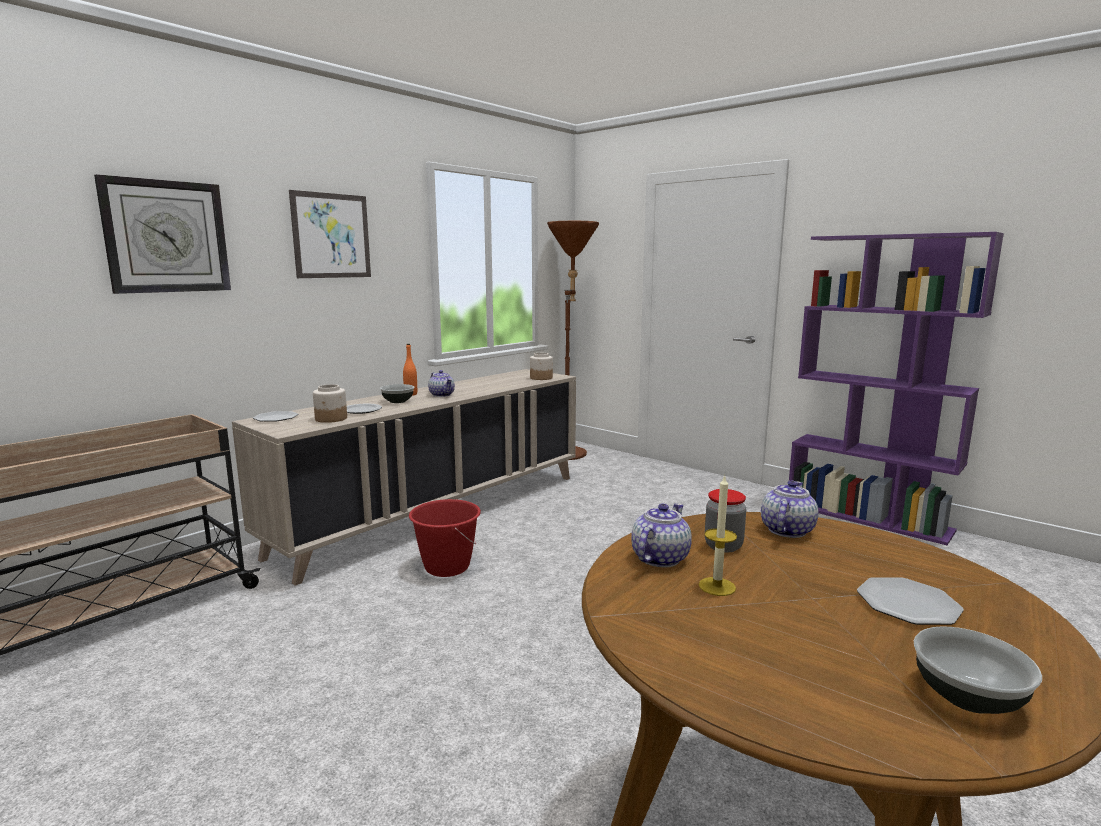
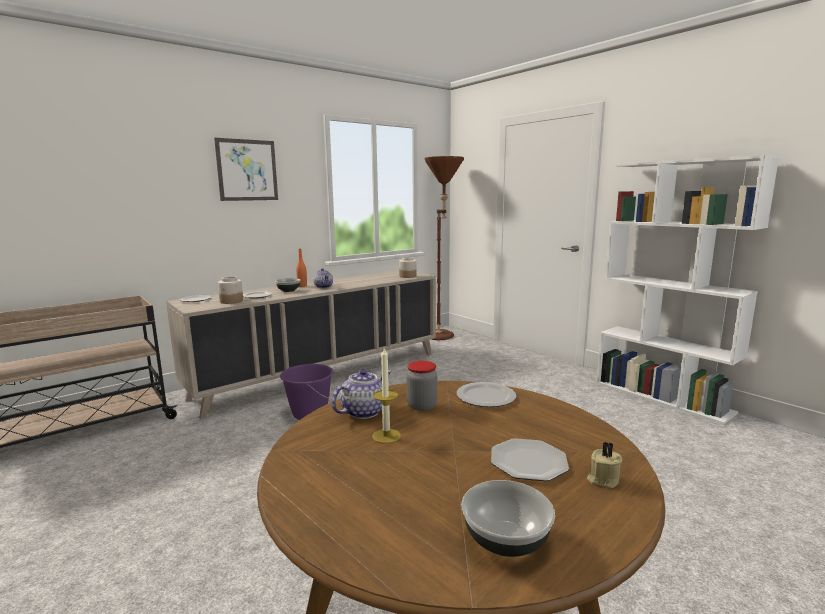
camera: 10 degrees right, 0 degrees up
wall clock [94,174,231,294] -> none
red bucket [409,499,481,577] -> purple bucket [280,364,334,420]
teapot [761,481,818,538] -> plate [457,382,516,407]
purple bookcase [789,232,1004,545] -> white bookcase [596,155,779,425]
none -> beige candle [587,442,622,488]

